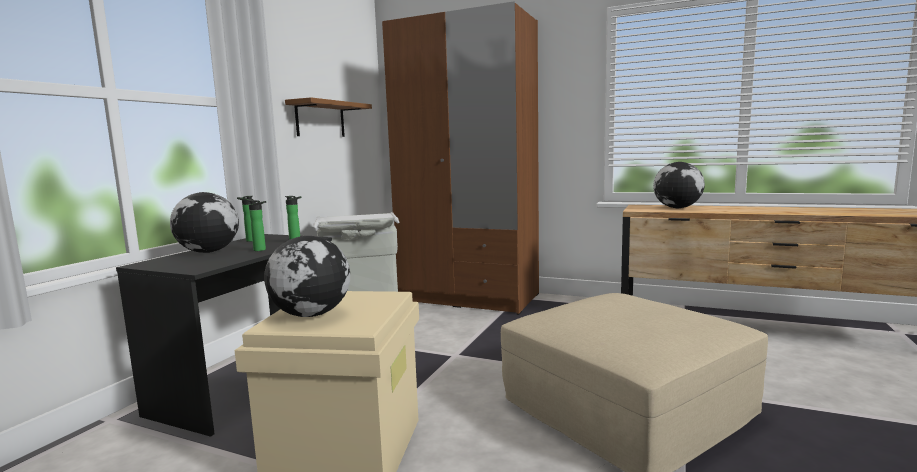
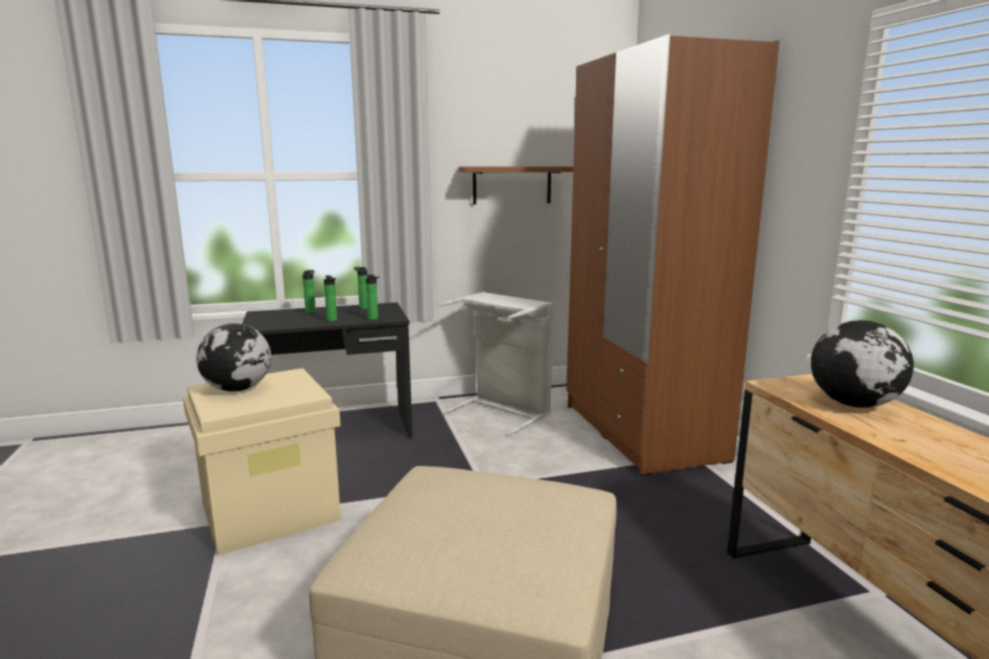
camera: 50 degrees right, 5 degrees up
globe [170,192,239,253] -> bottle [303,270,316,314]

